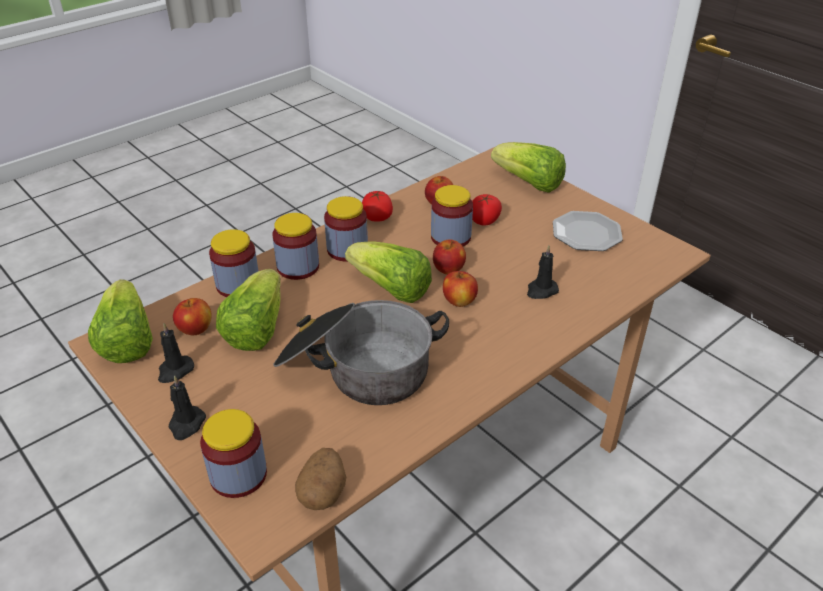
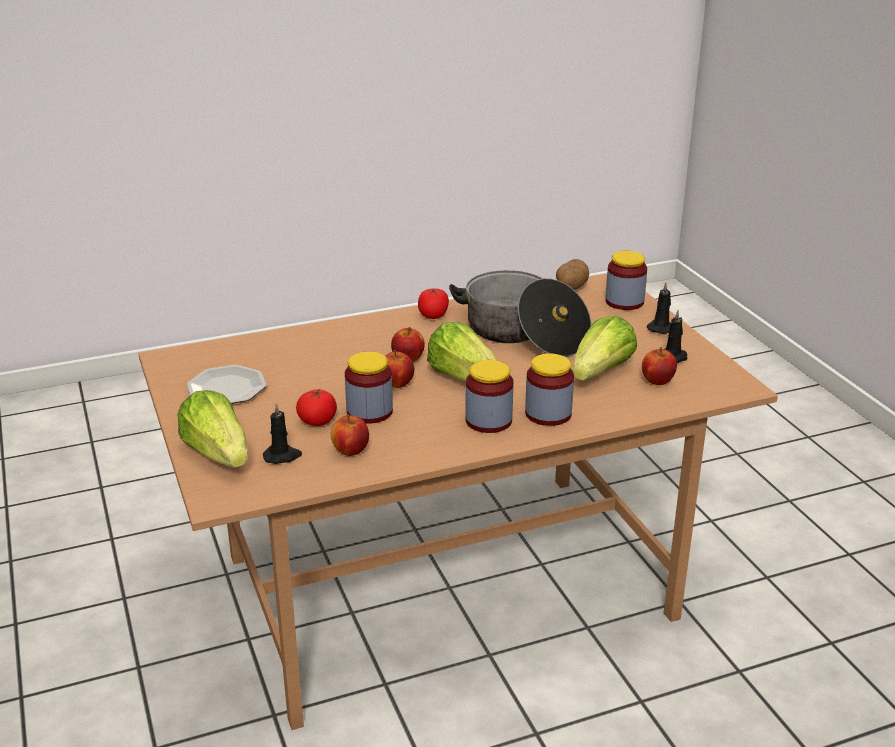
camera: 160 degrees left, 10 degrees down
lettuce [88,279,153,363] -> none
jar [209,229,258,297] -> none
tomato [362,190,393,222] -> tomato moved to [418,288,449,319]
black candle [527,245,559,299] -> black candle moved to [263,403,302,464]

